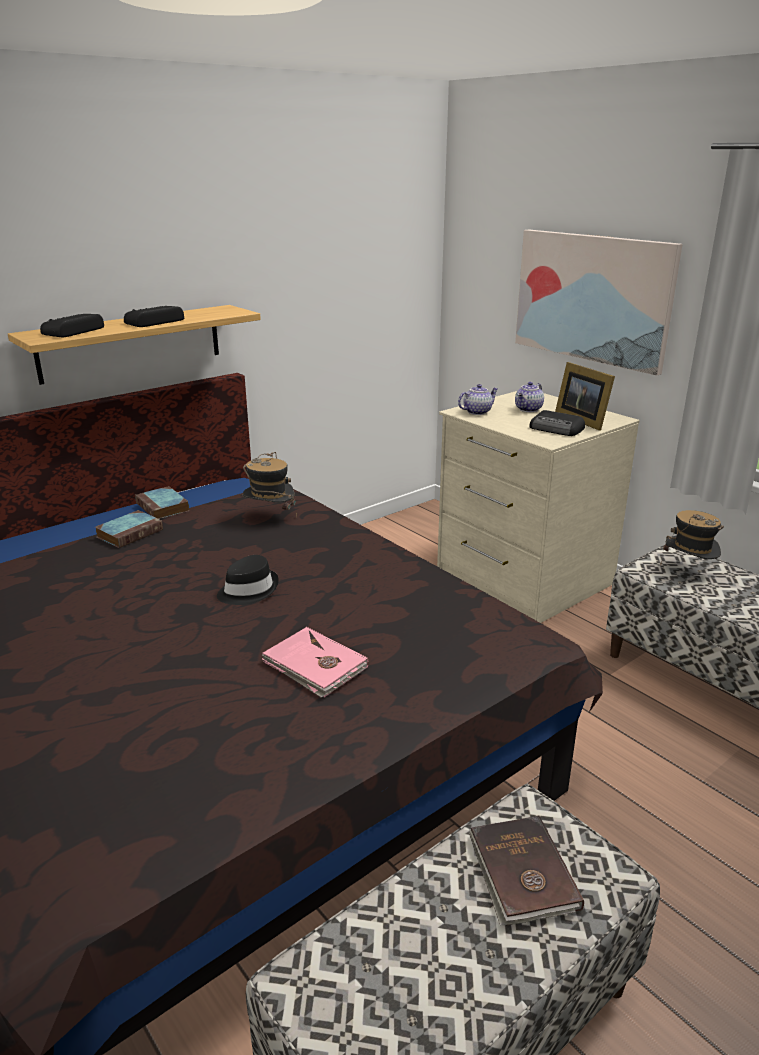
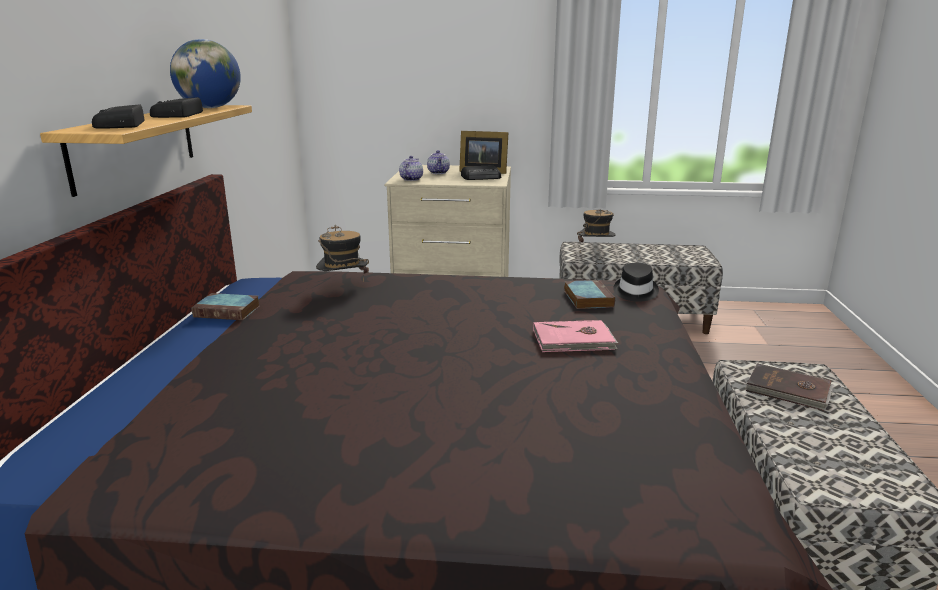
camera: 45 degrees left, 5 degrees down
book [95,510,163,548] -> book moved to [564,280,615,309]
black hat [217,555,279,605] -> black hat moved to [613,263,659,302]
picture [515,230,683,376] -> none
none -> globe [170,39,241,108]

